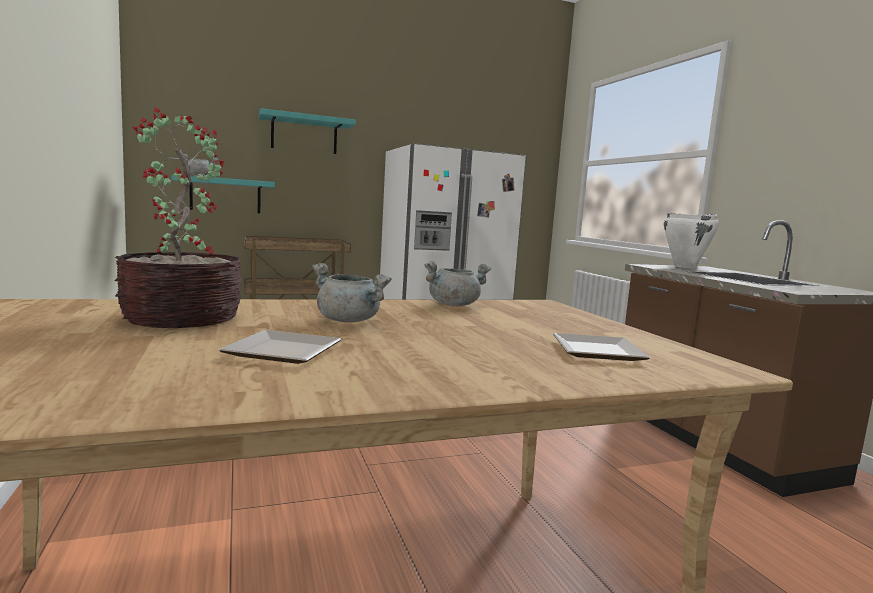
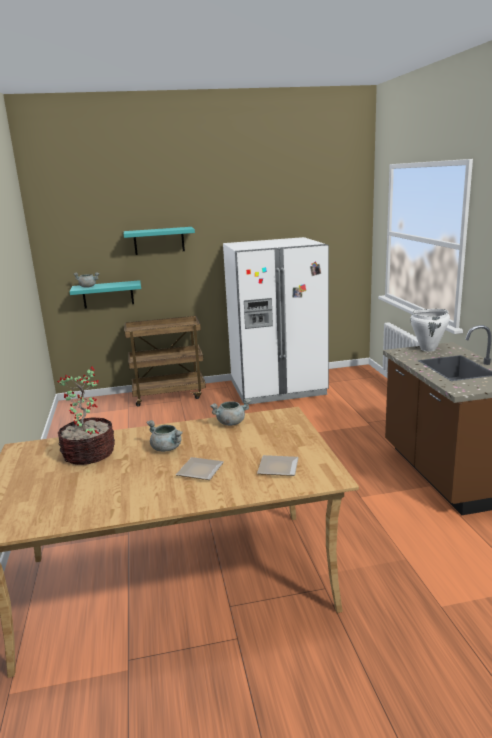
camera: 10 degrees right, 10 degrees up
plate [219,330,341,364] -> plate moved to [176,457,224,480]

